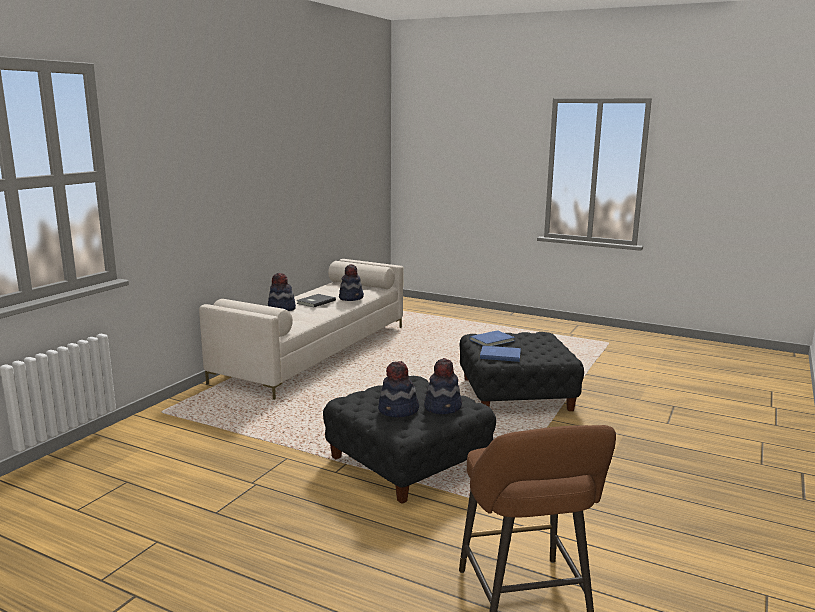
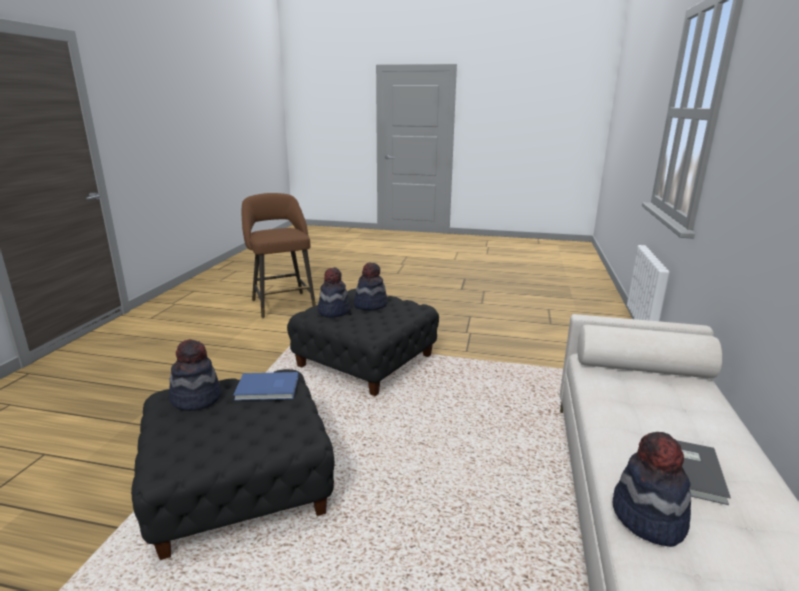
camera: 165 degrees right, 5 degrees up
hat [268,273,296,311] -> hat moved to [169,339,221,411]
blue book [470,330,515,346] -> none

